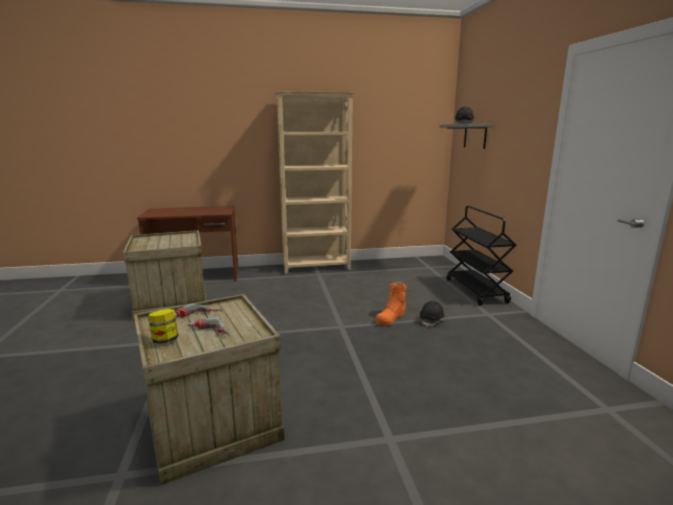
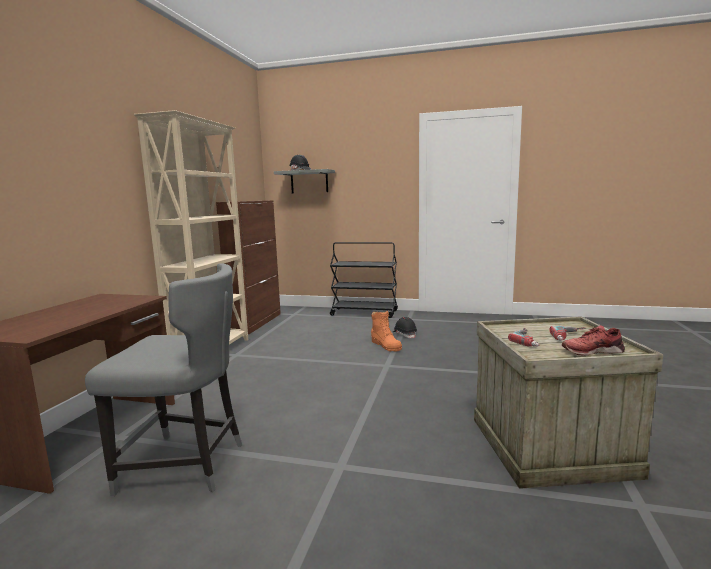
camera: 65 degrees left, 5 degrees down
crate [123,230,206,321] -> grey chair [85,264,242,496]
jar [148,309,178,344] -> red shoe [562,325,625,356]
none -> brown cabinet [216,200,281,334]

